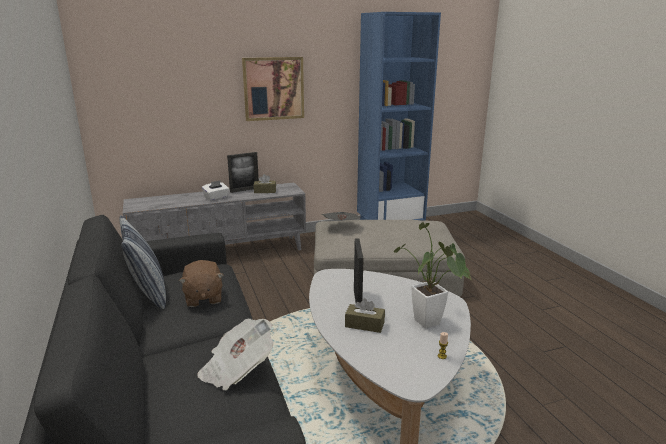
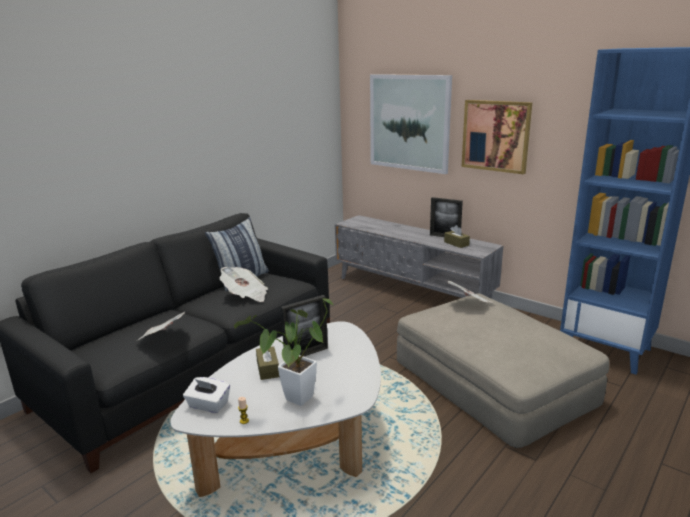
camera: 60 degrees right, 0 degrees up
brown plush toy [179,260,224,307] -> newspaper [220,267,268,302]
white tissue box [202,180,229,201] -> white tissue box moved to [183,377,230,413]
none -> picture [370,74,452,174]

